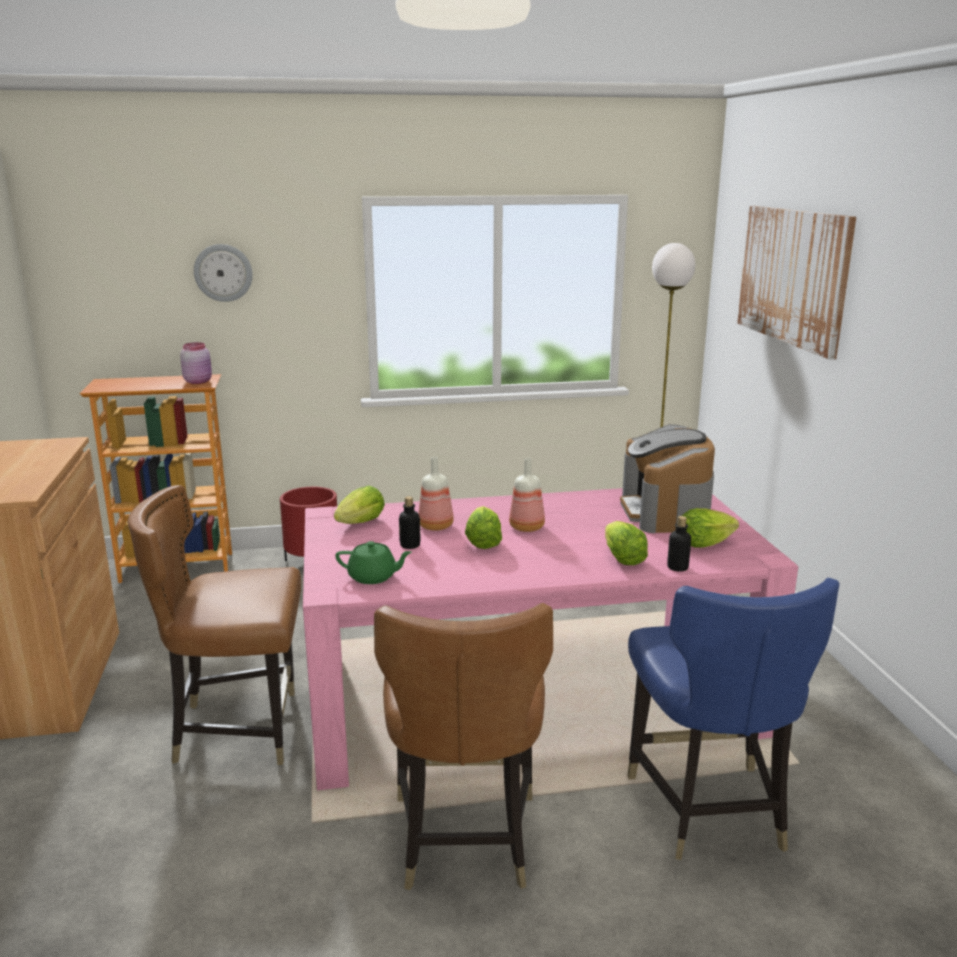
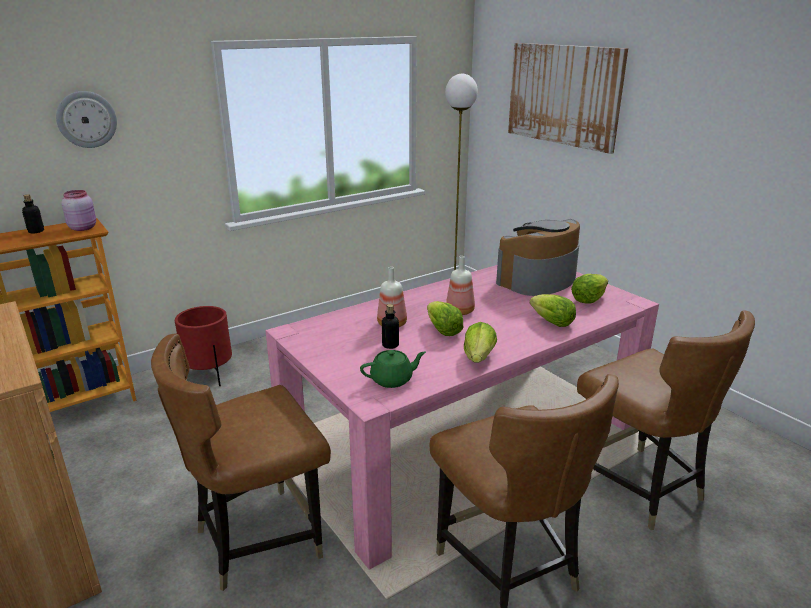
camera: 25 degrees left, 5 degrees up
lettuce [334,485,385,524] -> lettuce moved to [464,322,497,363]
coffee machine [620,424,715,533] -> coffee machine turned 75 degrees clockwise [496,219,580,296]
blue chair [627,578,839,860] -> brown chair [577,310,755,530]
bottle [667,516,691,572] -> bottle moved to [22,194,44,233]

